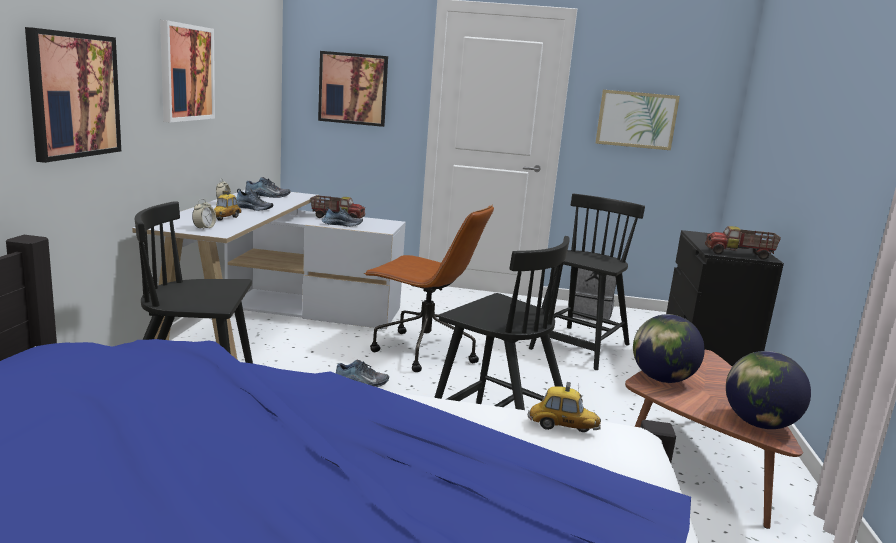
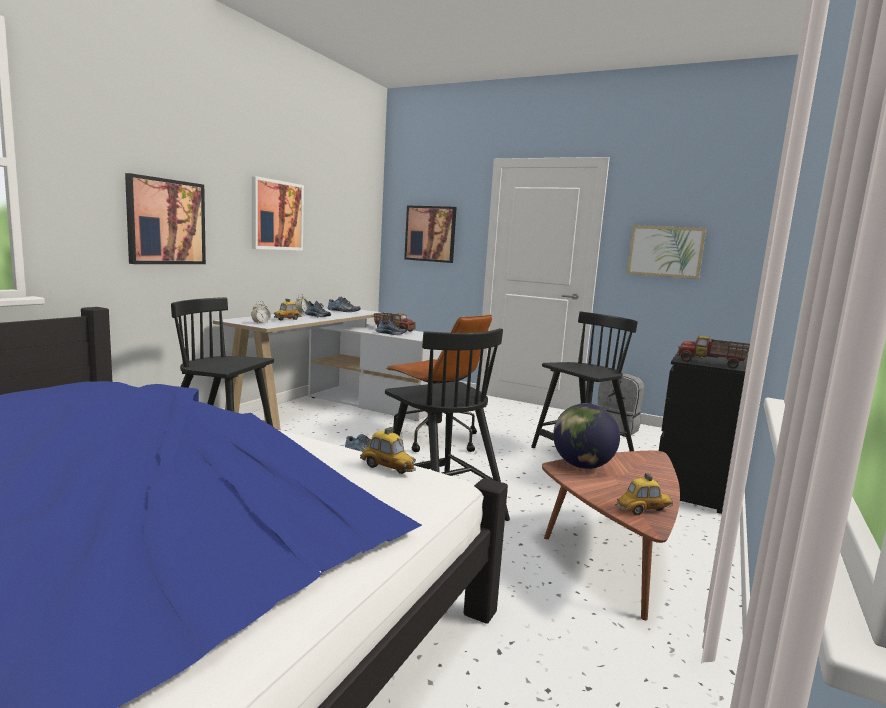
camera: 20 degrees right, 5 degrees down
globe [726,351,811,429] -> toy car [615,473,673,515]

